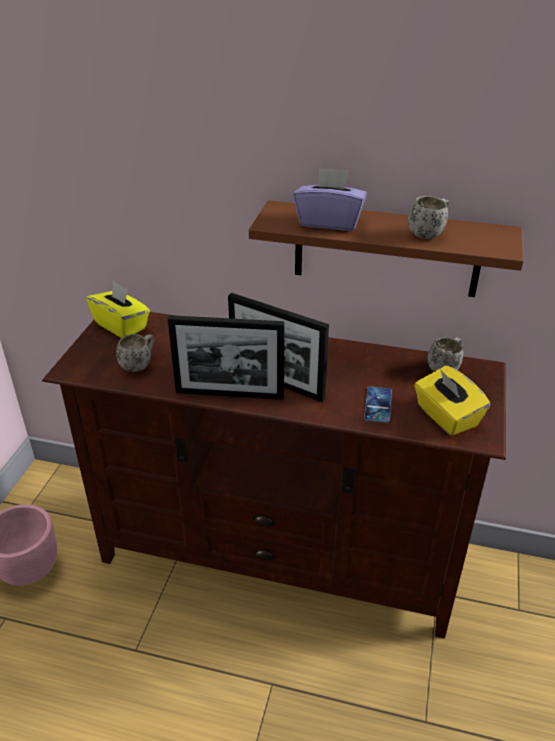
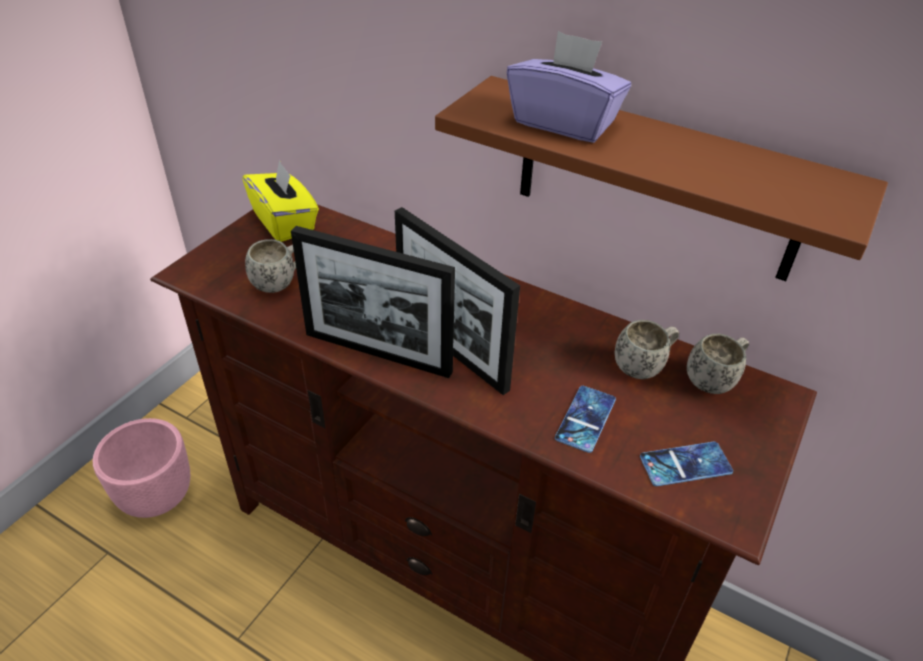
camera: 15 degrees right, 5 degrees up
white mug [408,196,449,239] -> white mug moved to [615,320,679,379]
yellow tissue box [414,365,490,436] -> phone [640,442,733,486]

